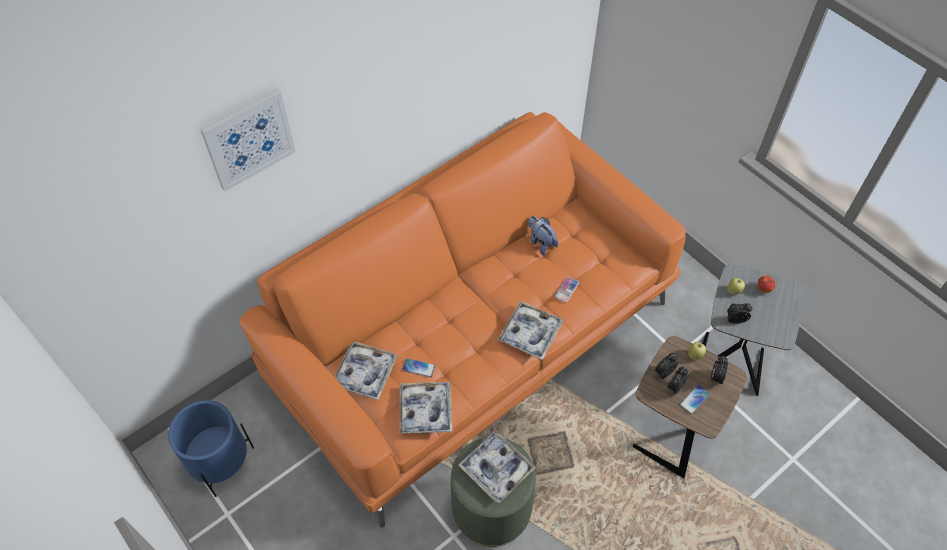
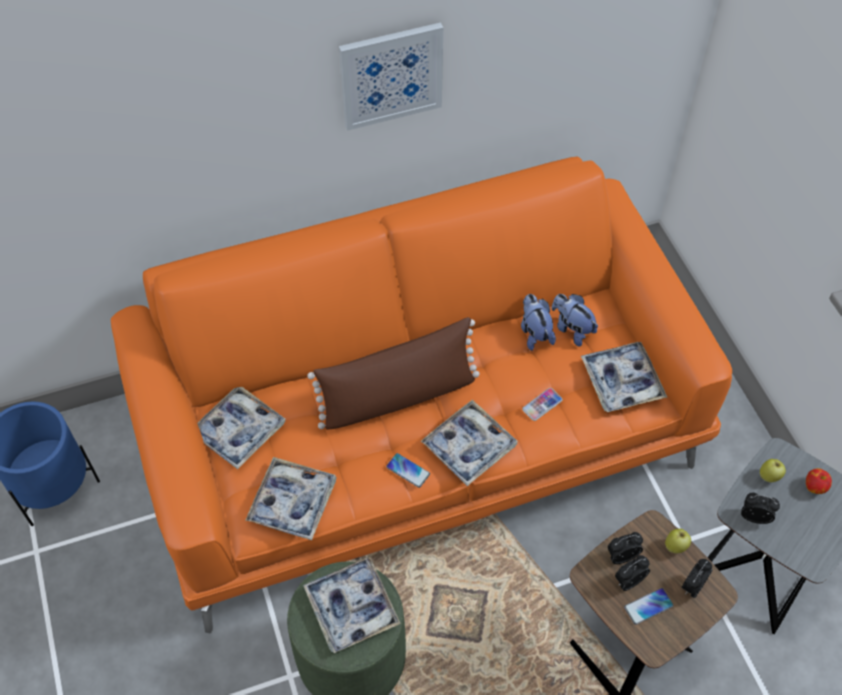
camera: 20 degrees right, 0 degrees up
picture [200,88,296,191] -> picture moved to [339,22,443,131]
phone [402,358,435,377] -> phone moved to [386,453,430,488]
none -> brown pillow [307,317,480,429]
none -> plush toy [551,294,598,346]
none -> tray [581,342,667,412]

